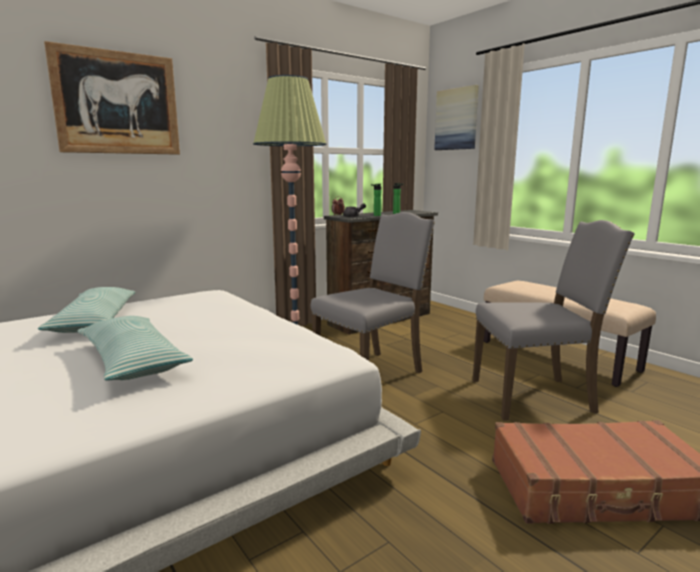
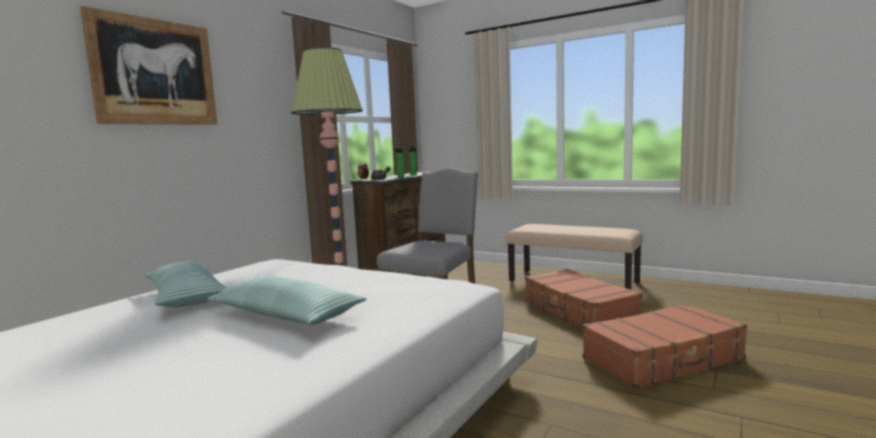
camera: 20 degrees left, 5 degrees down
picture [434,85,479,150] -> none
grey chair [473,220,635,421] -> brown suitcase [525,269,643,327]

